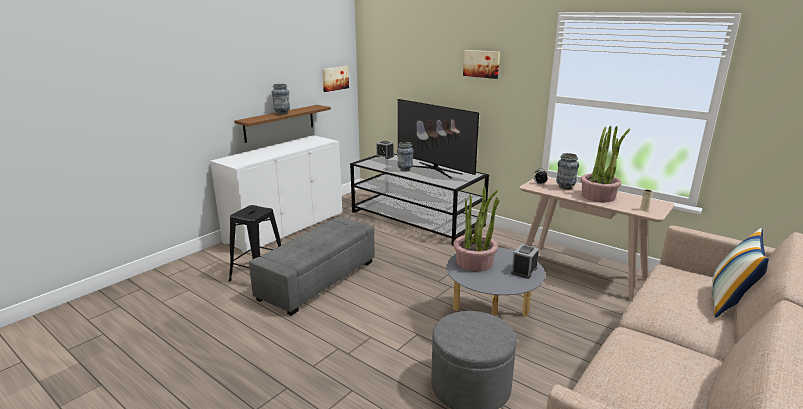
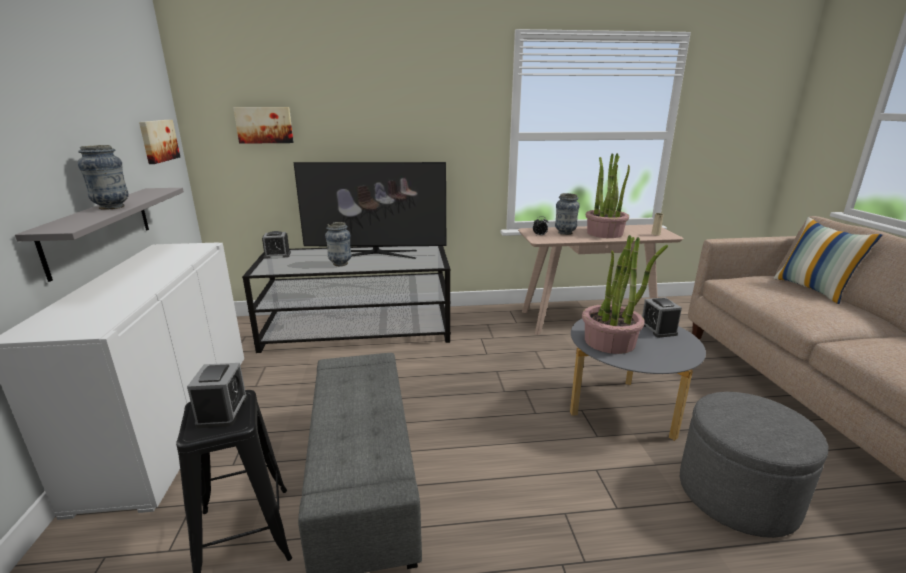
camera: 45 degrees left, 0 degrees up
brown shelf [234,105,331,143] -> grey shelf [15,188,184,282]
picture [463,50,500,79] -> picture moved to [233,107,294,144]
none -> alarm clock [187,363,247,428]

